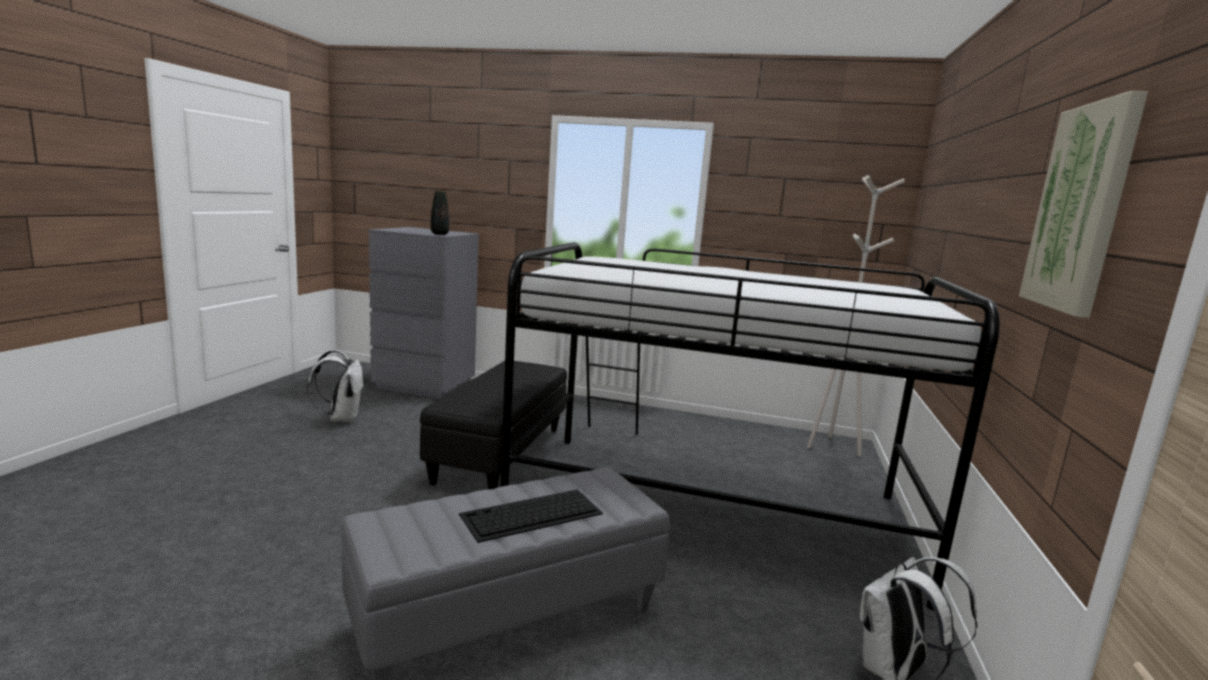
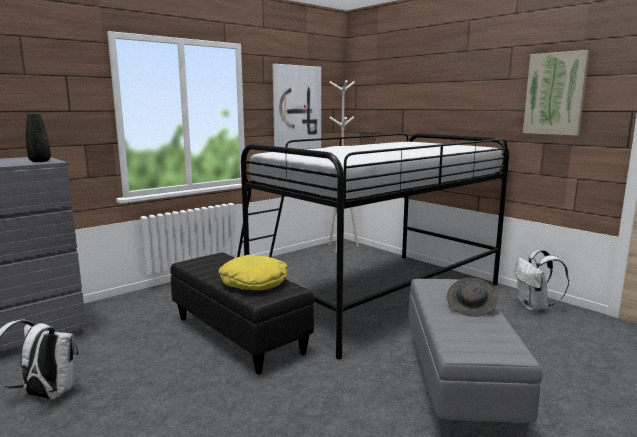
camera: 55 degrees left, 0 degrees up
keyboard [459,489,603,543] -> grey hat [447,278,498,317]
none -> yellow pillow [219,255,288,290]
none -> picture [273,64,321,149]

